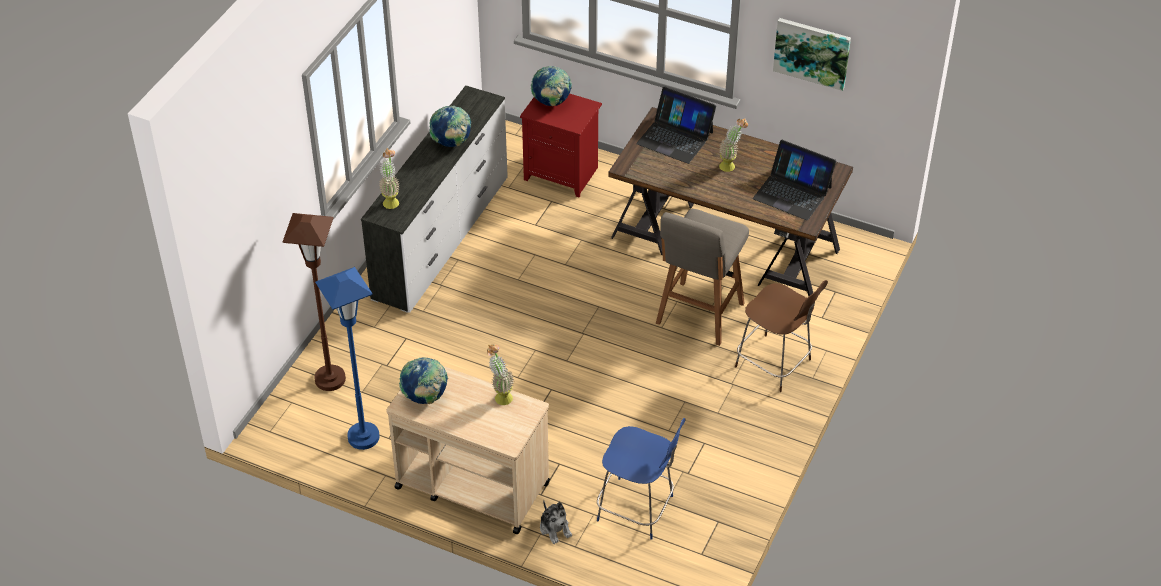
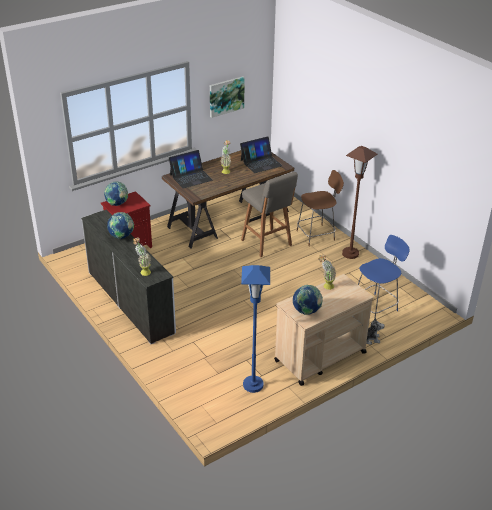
camera: 60 degrees left, 10 degrees down
brown floor lamp [283,213,346,391] -> brown floor lamp moved to [342,146,377,259]

